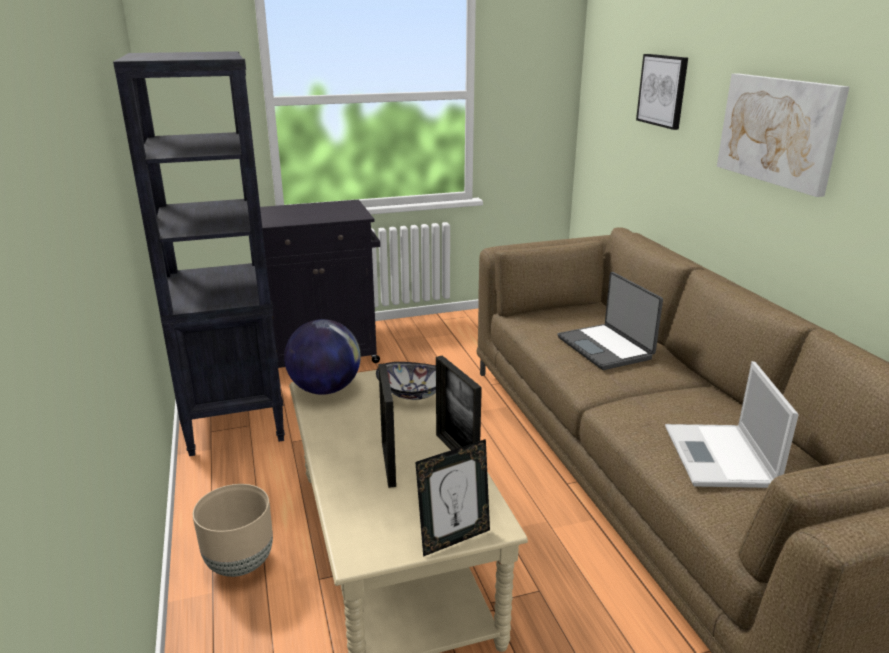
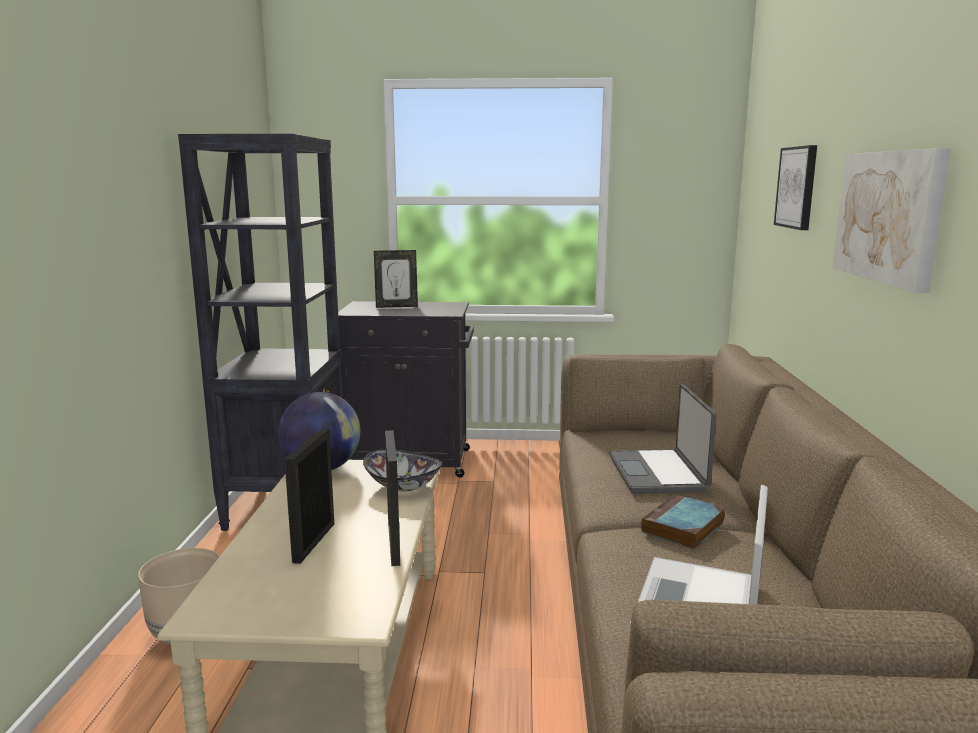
camera: 20 degrees right, 10 degrees down
picture frame [415,439,490,557] -> picture frame moved to [374,250,418,308]
none -> book [641,494,725,549]

